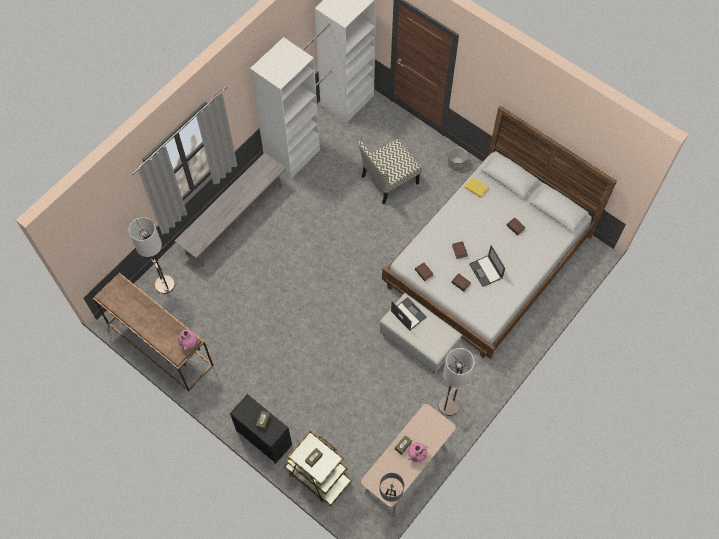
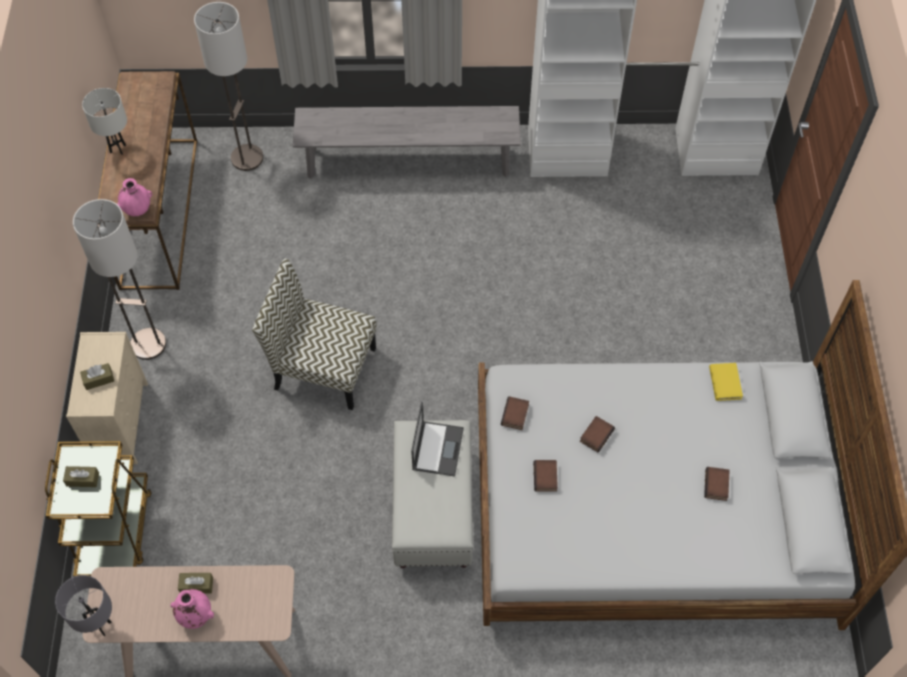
camera: 50 degrees right, 5 degrees down
black dresser [230,394,292,464] -> beige dresser [66,332,148,464]
chair [358,139,422,204] -> chair moved to [252,259,377,410]
floor lamp [438,348,474,416] -> floor lamp moved to [73,199,166,360]
planter [448,147,468,170] -> none
laptop [469,245,505,287] -> none
none -> white table lamp [82,88,127,155]

